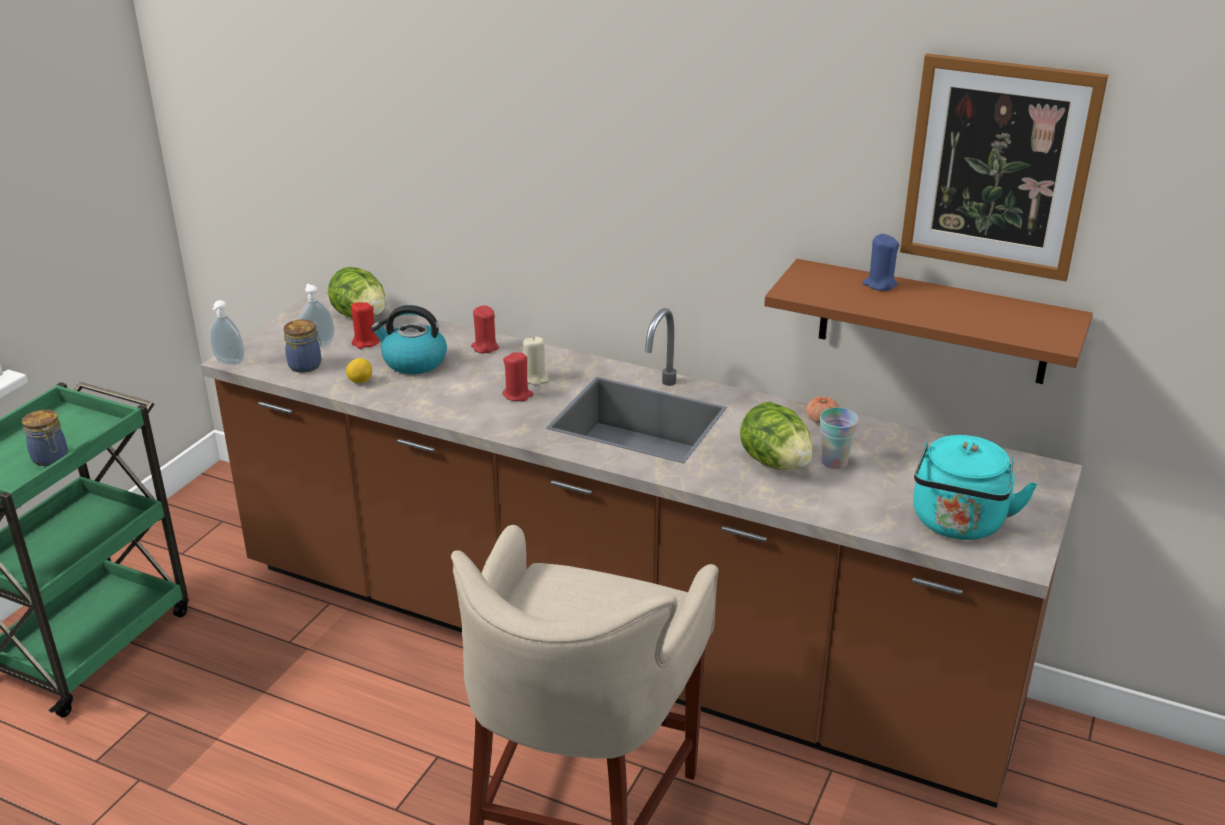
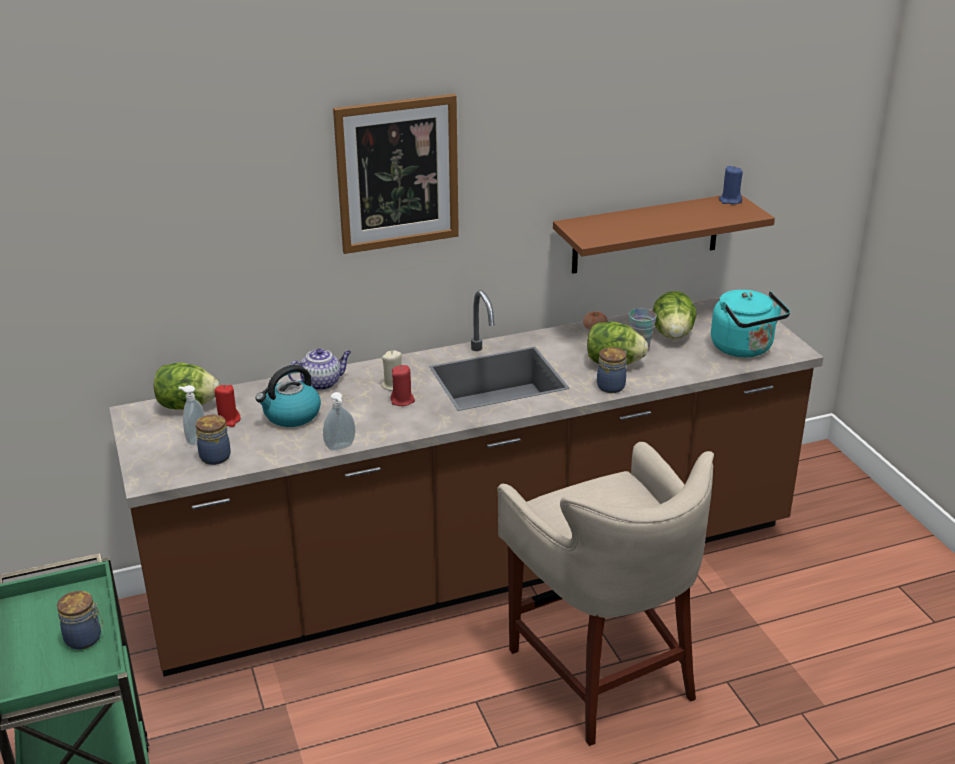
camera: 45 degrees left, 0 degrees up
soap dispenser [210,300,244,365] -> soap dispenser moved to [323,392,355,451]
lemon [346,358,372,383] -> none
red candle [471,305,499,353] -> teapot [288,349,351,390]
blue candle [862,234,900,291] -> blue candle moved to [719,166,743,204]
picture [900,53,1108,281] -> picture moved to [333,94,459,254]
none -> jar [597,347,627,393]
none -> lettuce [653,291,697,339]

